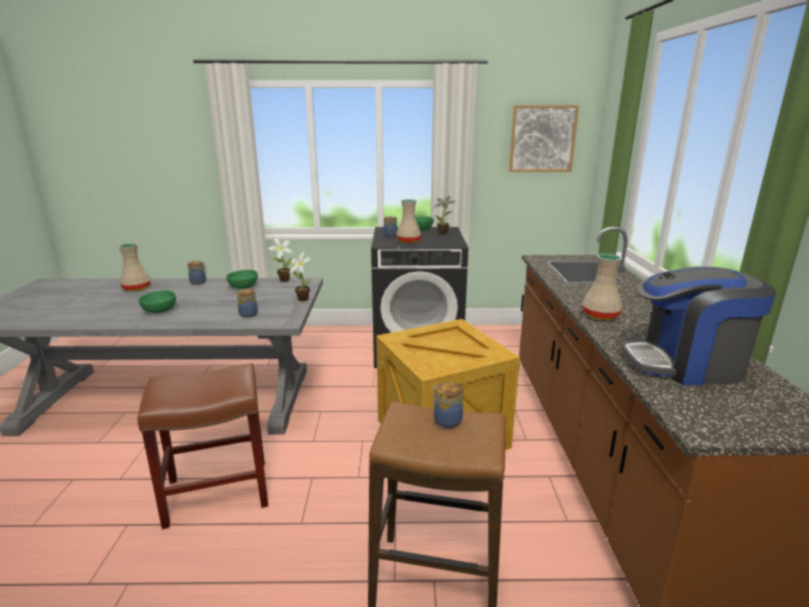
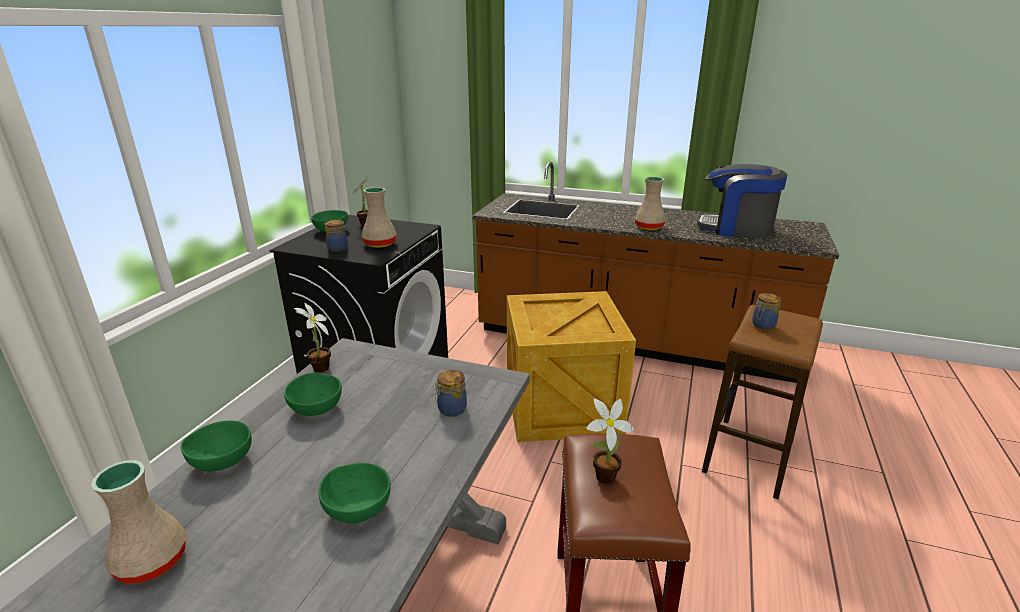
camera: 70 degrees left, 5 degrees up
jar [188,261,207,285] -> green bowl [181,420,252,471]
potted plant [289,252,312,301] -> potted plant moved to [586,399,635,484]
picture [509,105,579,172] -> none
coffee machine [621,267,776,386] -> coffee machine turned 90 degrees clockwise [697,164,788,239]

